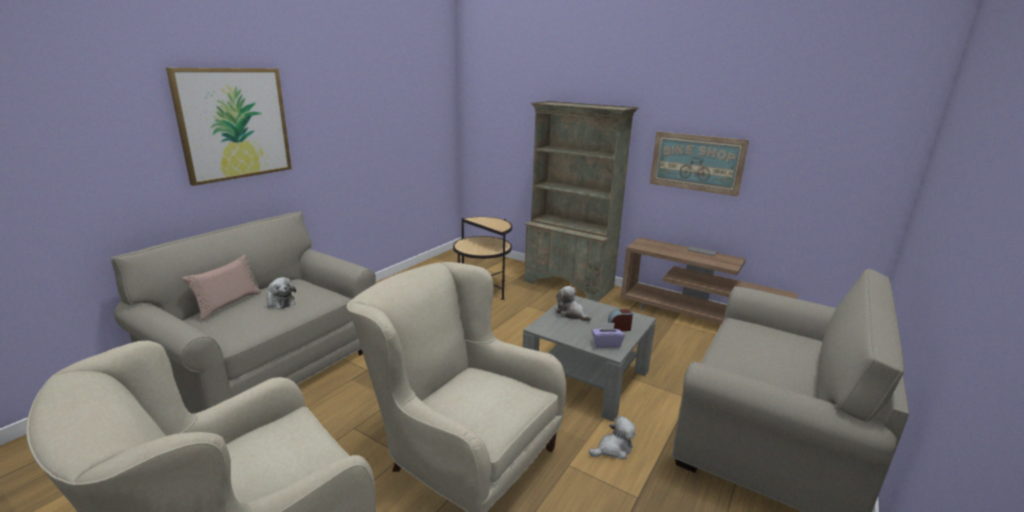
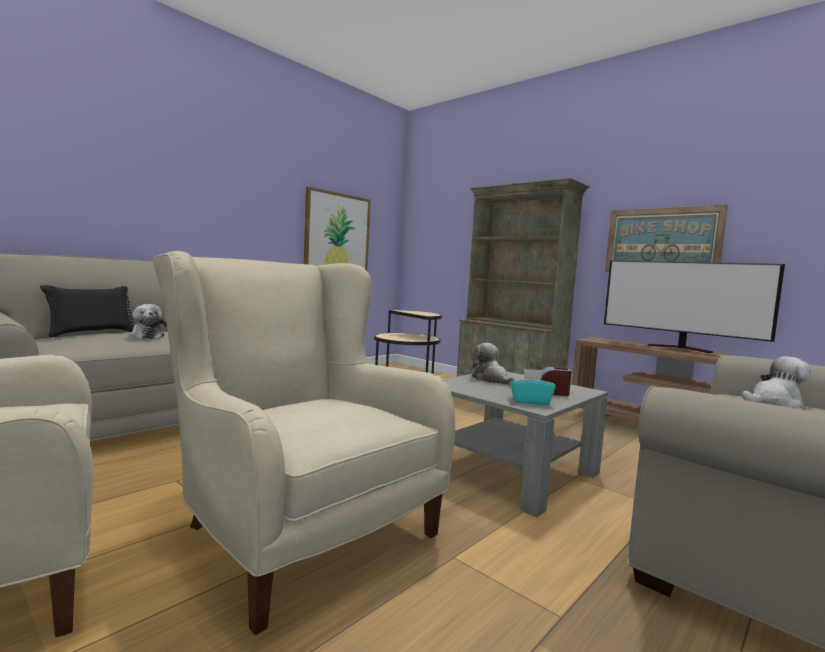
camera: 10 degrees right, 15 degrees down
picture [166,68,292,186] -> picture moved to [304,187,371,270]
beige pillow [182,255,261,320] -> black pillow [40,285,134,337]
plush toy [589,416,636,460] -> plush toy moved to [742,356,811,408]
purple tissue box [592,322,625,348] -> turquoise tissue box [510,369,556,405]
none -> television [604,260,785,353]

